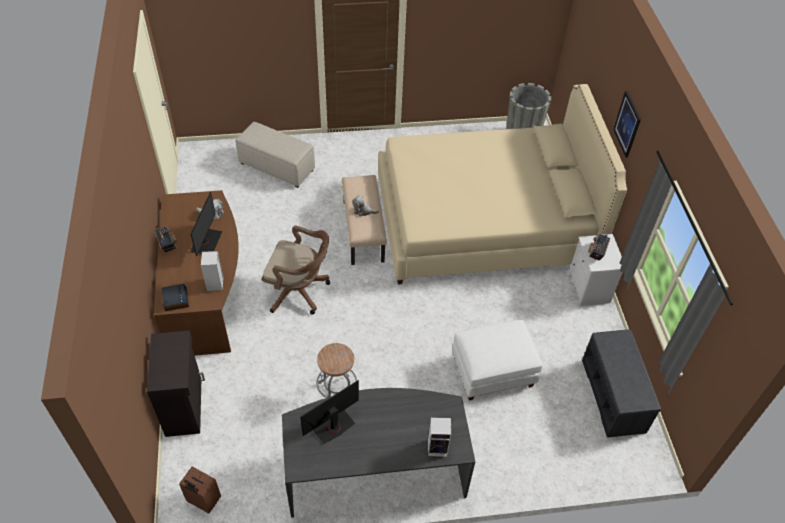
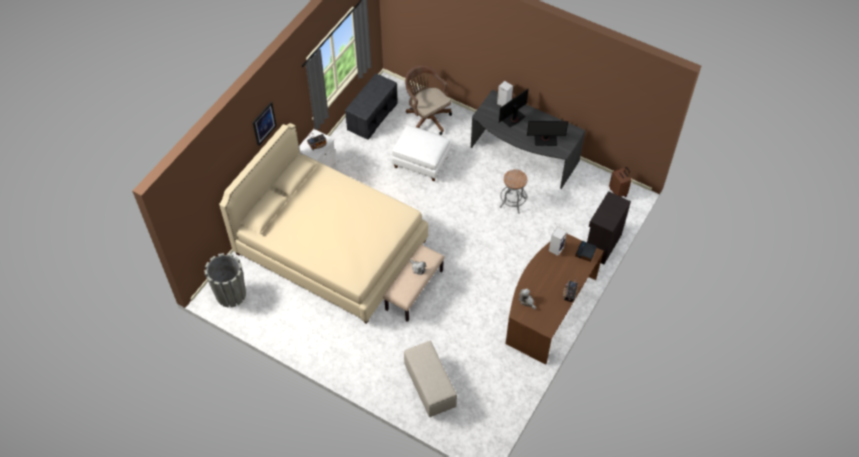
camera: 140 degrees left, 5 degrees up
monitor [191,192,222,256] -> monitor moved to [499,89,528,127]
brown office chair [261,226,330,315] -> brown office chair moved to [405,65,452,135]

